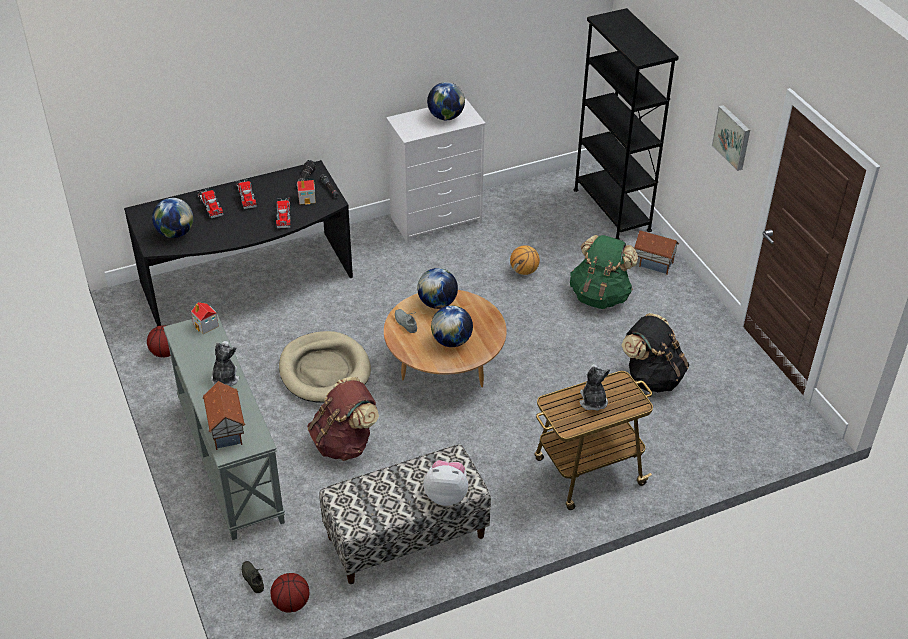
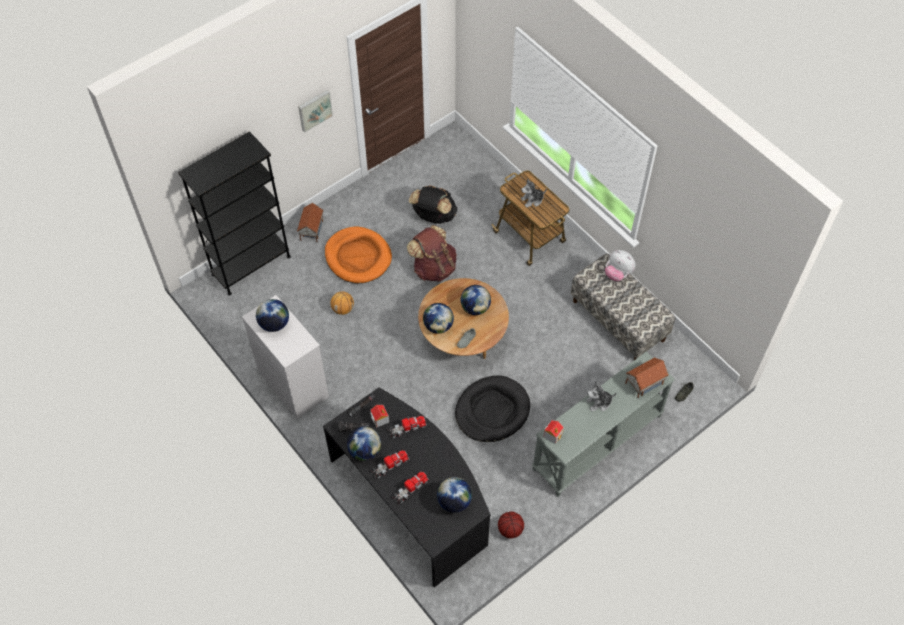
camera: 105 degrees left, 15 degrees up
basketball [271,573,309,613] -> none
beige dog bed [279,331,371,403] -> black dog bed [455,376,530,442]
brown backpack [307,377,379,461] -> brown backpack moved to [407,225,457,282]
plush toy [423,460,468,506] -> plush toy turned 45 degrees counterclockwise [605,250,636,281]
green backpack [570,234,638,309] -> orange dog bed [325,227,392,283]
none -> globe [347,426,381,461]

